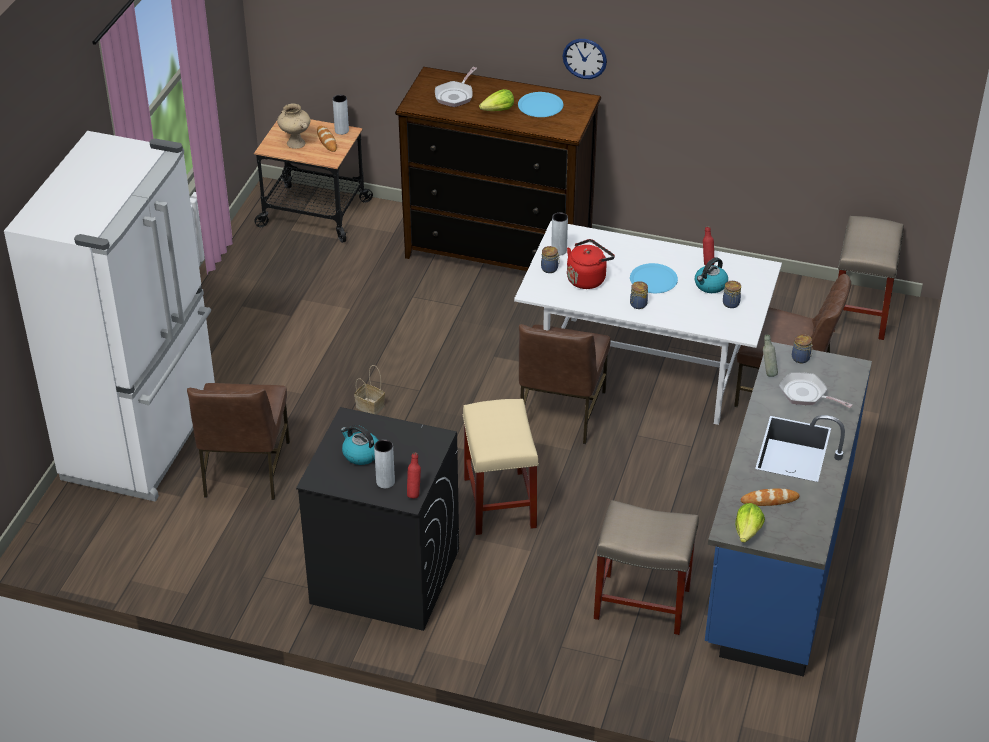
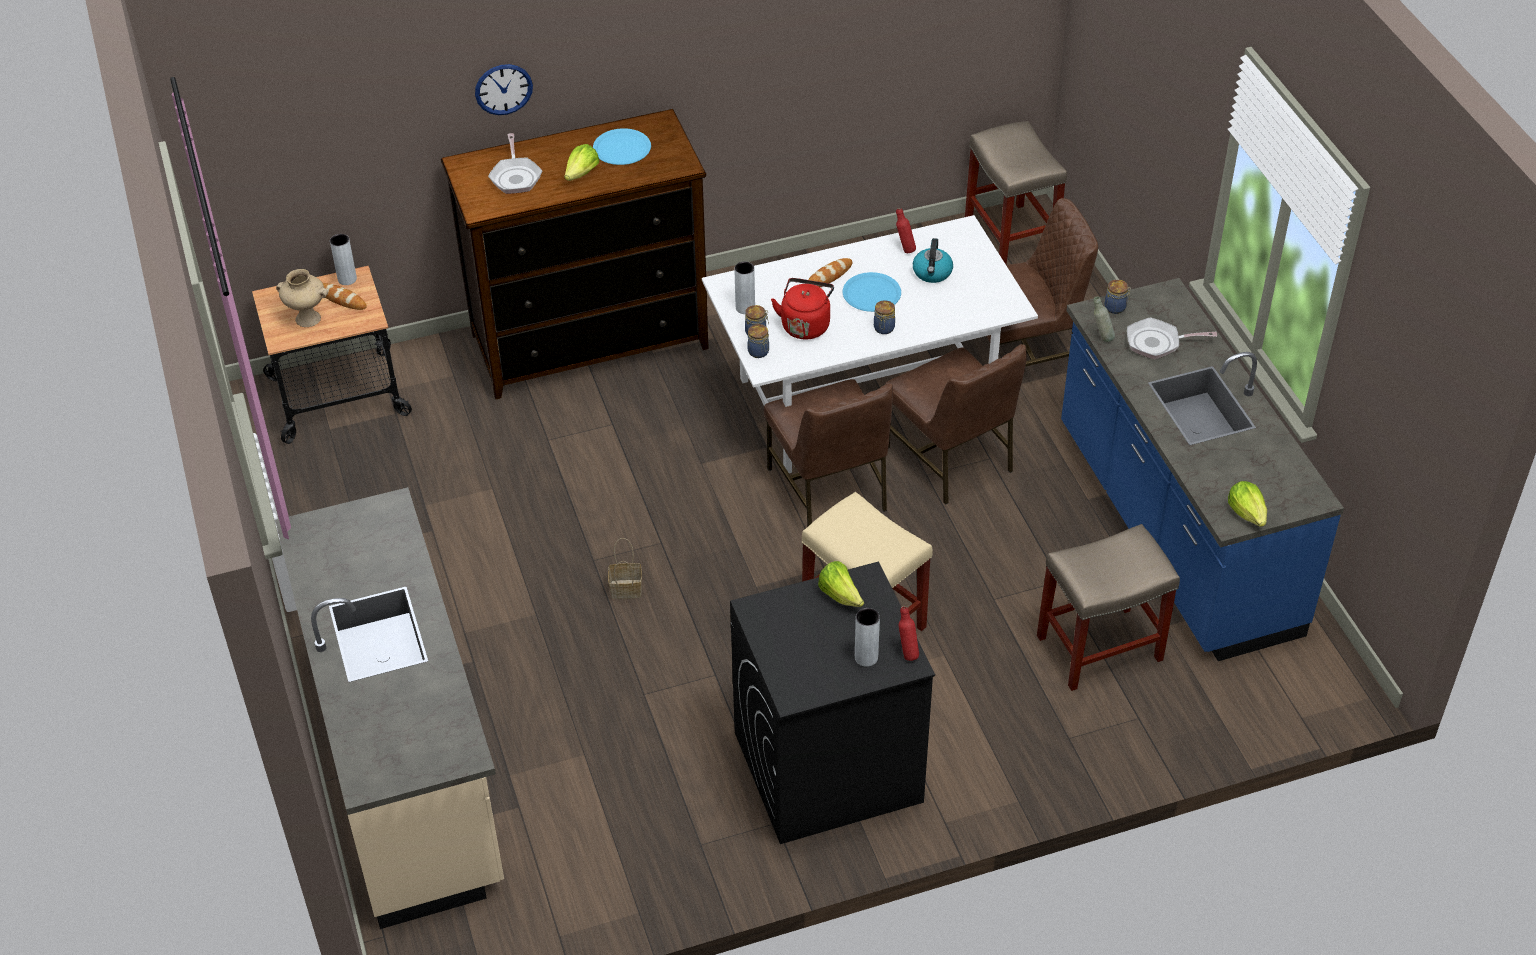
camera: 35 degrees left, 5 degrees up
white fridge [4,131,215,502] -> beige counter [275,487,504,929]
brown chair [187,383,290,500] -> brown chair moved to [885,344,1027,505]
kettle [340,425,379,465] -> none
wall clock [563,39,607,79] -> wall clock moved to [475,64,533,115]
jar [723,281,741,308] -> jar moved to [747,324,769,358]
bread [741,488,800,506] -> bread moved to [808,258,852,287]
none -> lettuce [818,561,864,607]

